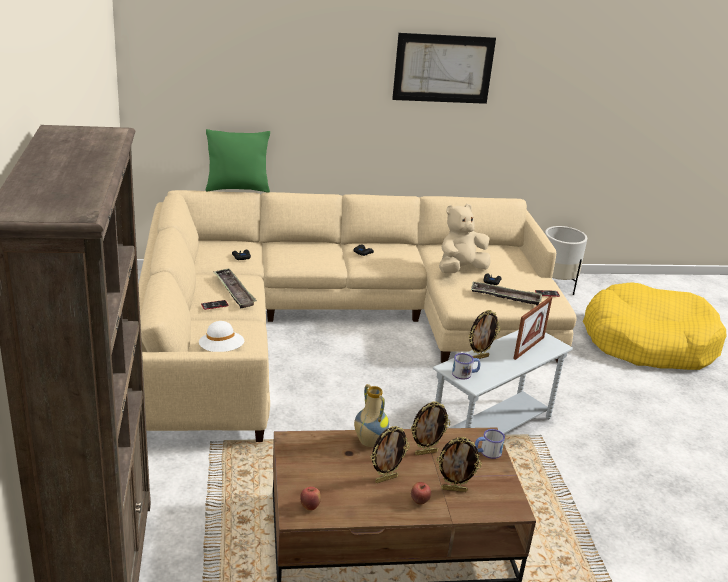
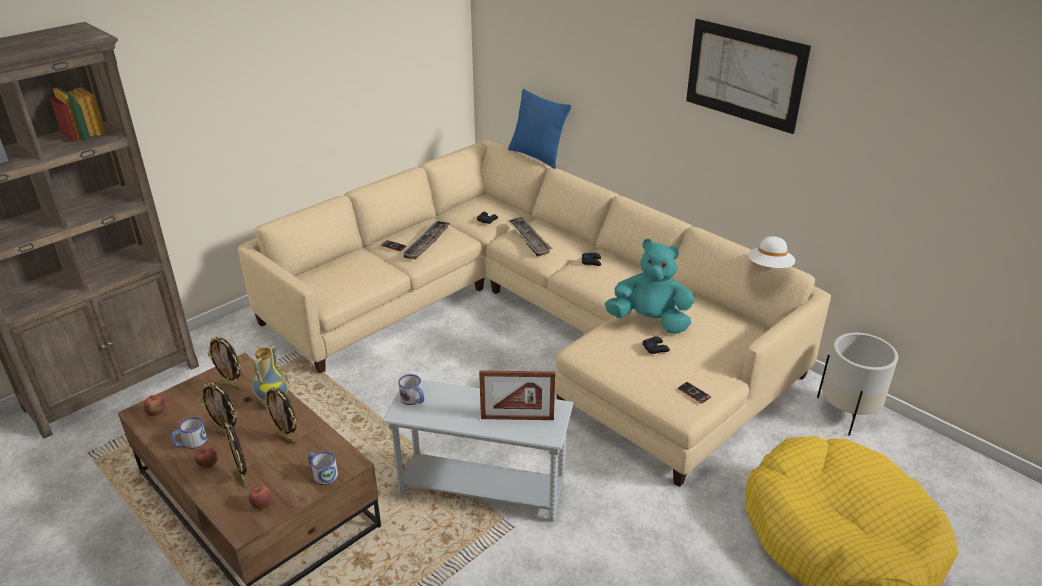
camera: 55 degrees right, 5 degrees up
white hat [199,321,244,352] -> white hat moved to [748,236,795,268]
green pillow [205,129,270,193] -> blue pillow [508,89,571,169]
beige plush toy [439,204,490,273] -> turquoise plush toy [605,239,695,334]
picture frame [469,310,500,359] -> picture frame moved to [208,336,241,390]
tray [471,282,542,305] -> tray moved to [507,216,552,257]
none -> mug [171,417,207,449]
none -> apple [249,485,272,510]

